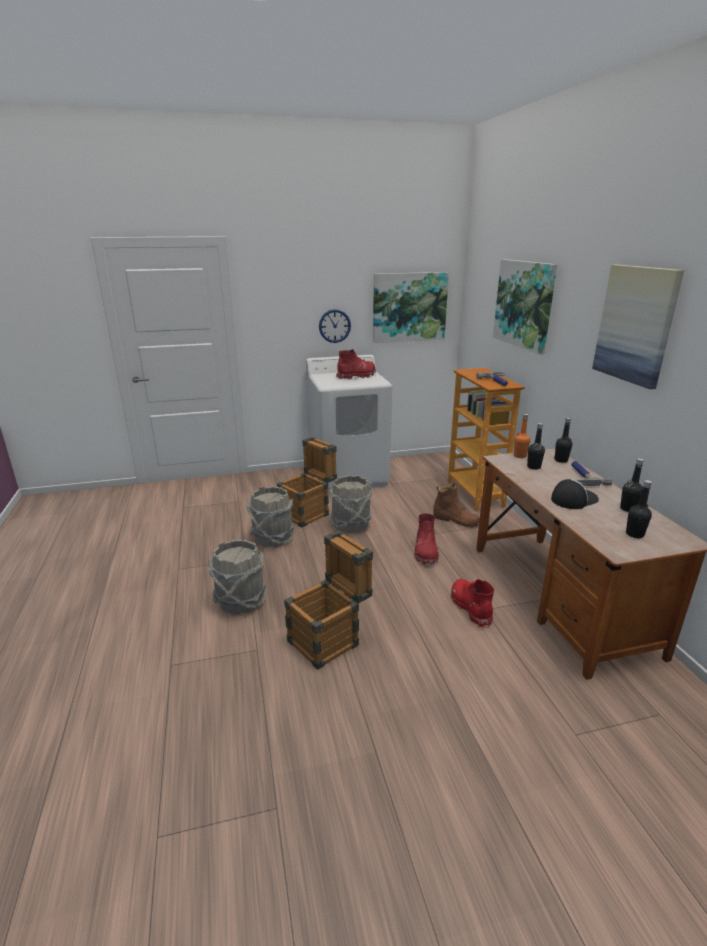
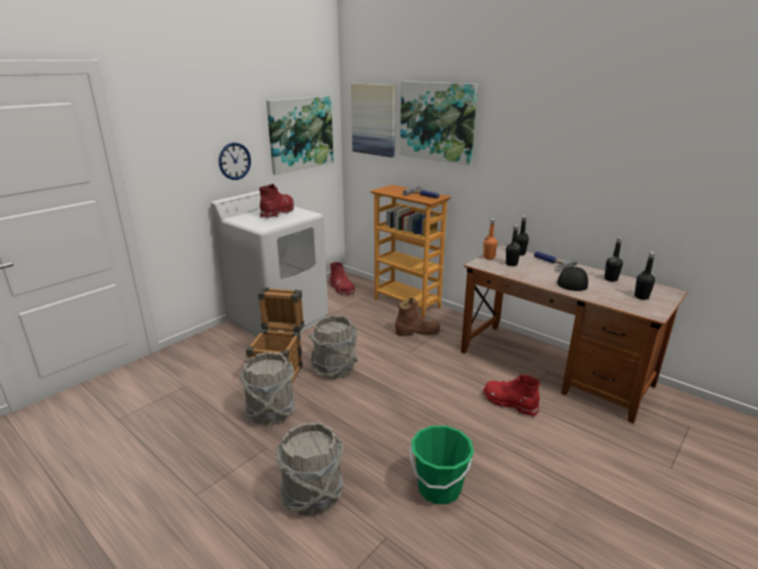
camera: 35 degrees left, 0 degrees up
crate [284,530,373,670] -> green bucket [410,426,474,504]
red boot [414,513,439,566] -> red boot moved to [330,262,355,295]
picture [592,264,684,389] -> picture moved to [351,83,395,158]

